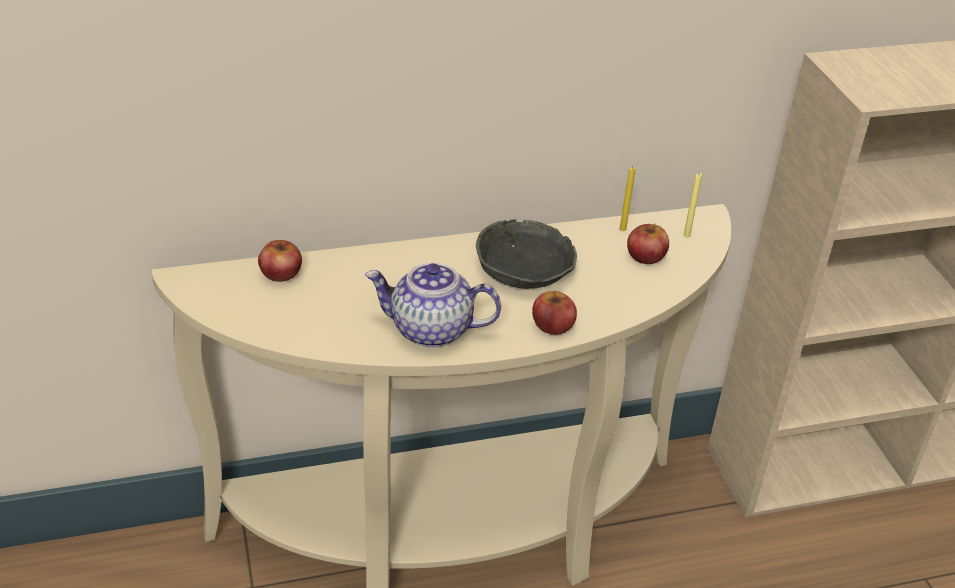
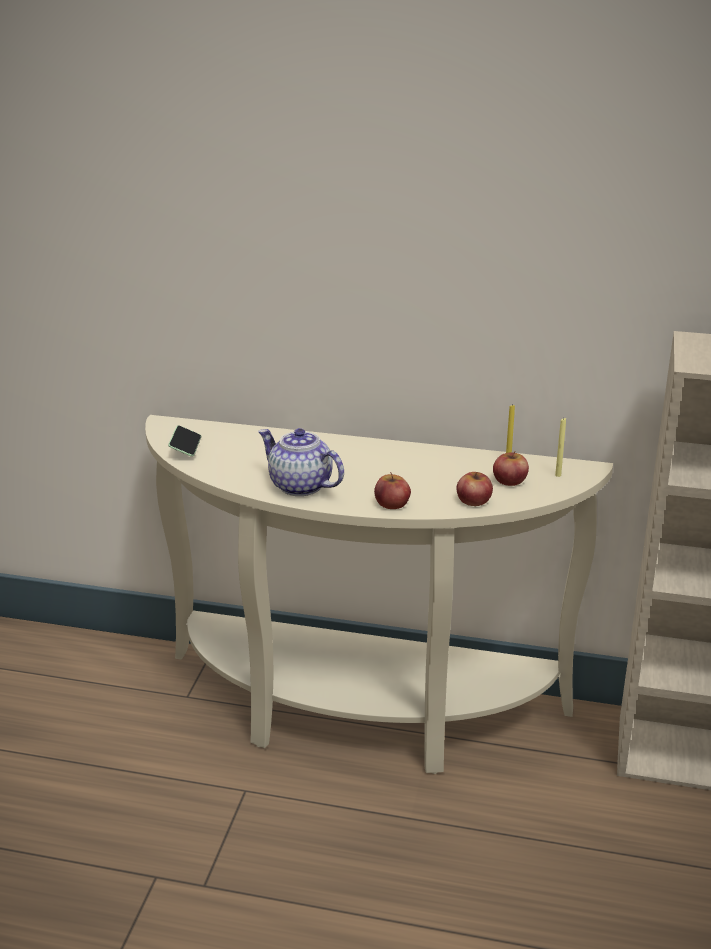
camera: 30 degrees right, 10 degrees down
apple [258,240,302,282] -> apple moved to [456,472,493,506]
grey bowl [476,219,577,289] -> none
none -> phone [168,425,201,457]

